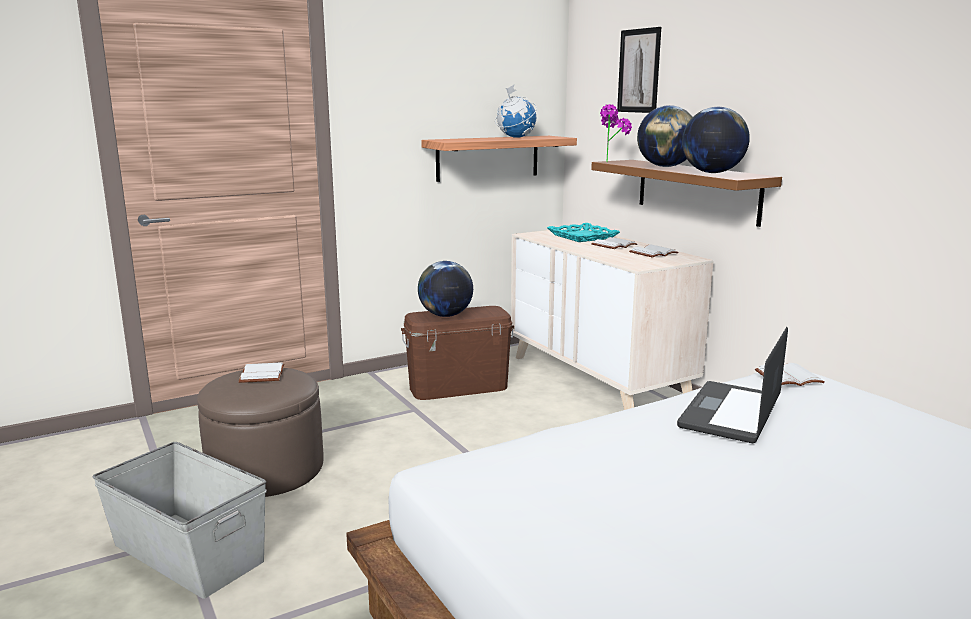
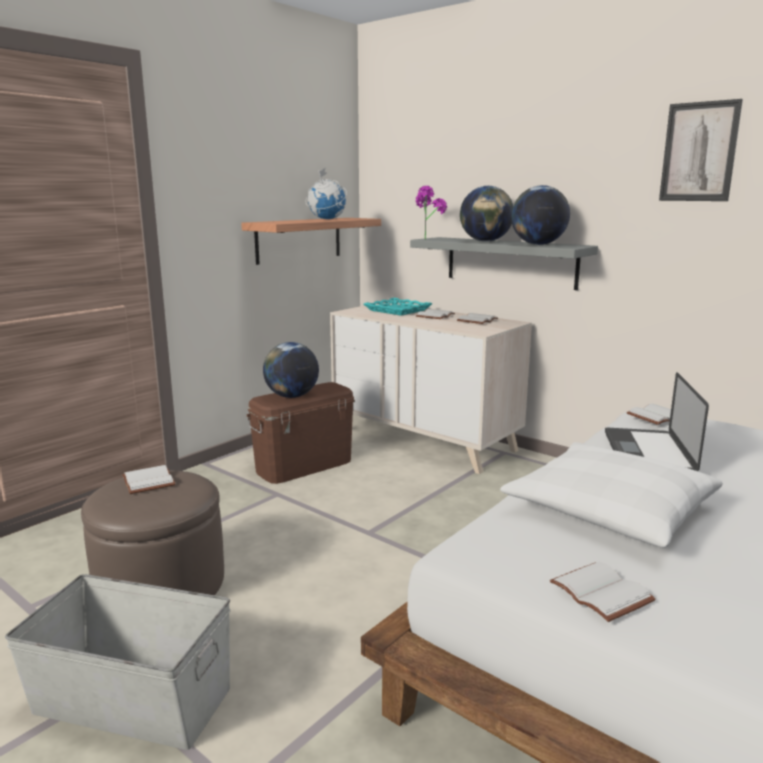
camera: 20 degrees left, 0 degrees up
brown shelf [591,160,782,227] -> grey shelf [410,237,598,290]
picture [617,27,661,113] -> picture moved to [659,99,743,201]
none -> white pillow [500,442,723,548]
none -> white book [550,562,656,622]

